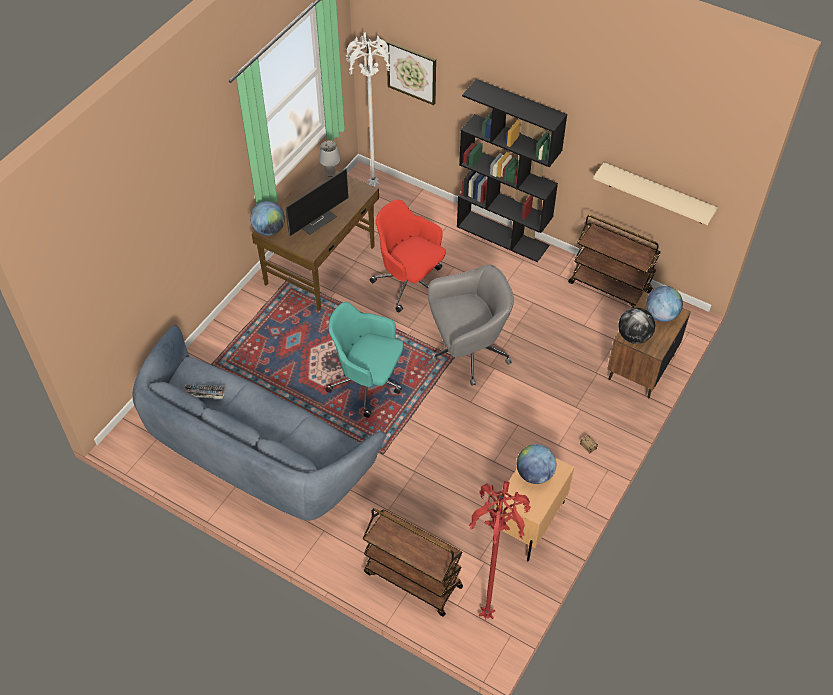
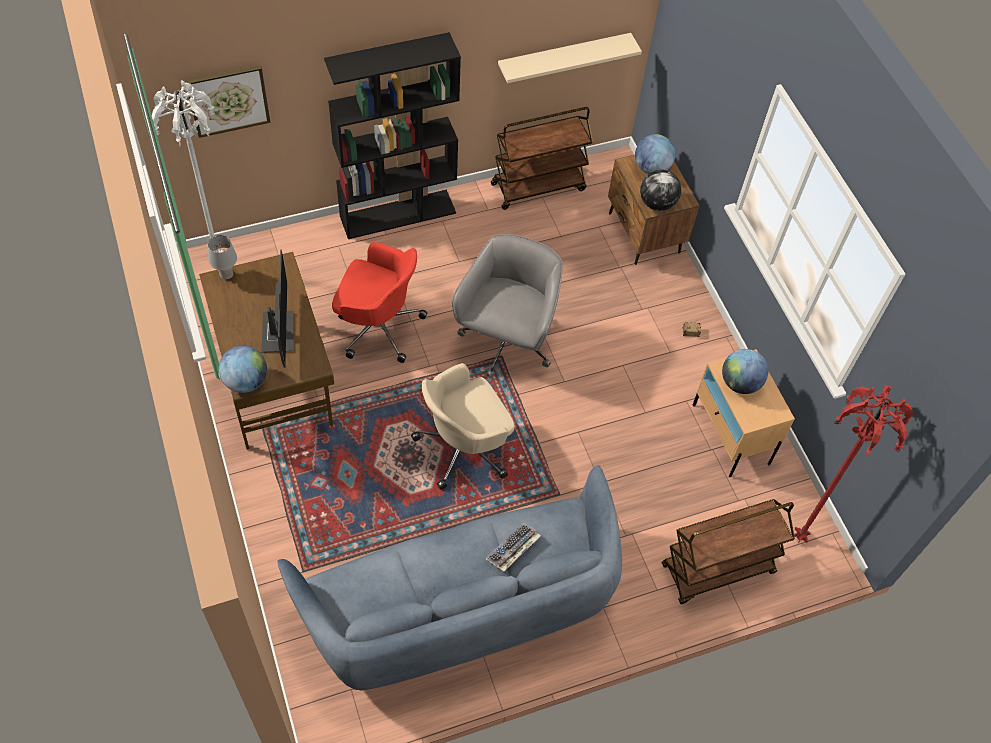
camera: 55 degrees left, 5 degrees up
keyboard [183,384,227,399] -> keyboard moved to [486,523,541,571]
turquoise office chair [325,302,403,418] -> beige office chair [411,363,515,490]
red office chair [369,200,446,312] -> red office chair turned 150 degrees counterclockwise [332,242,427,363]

